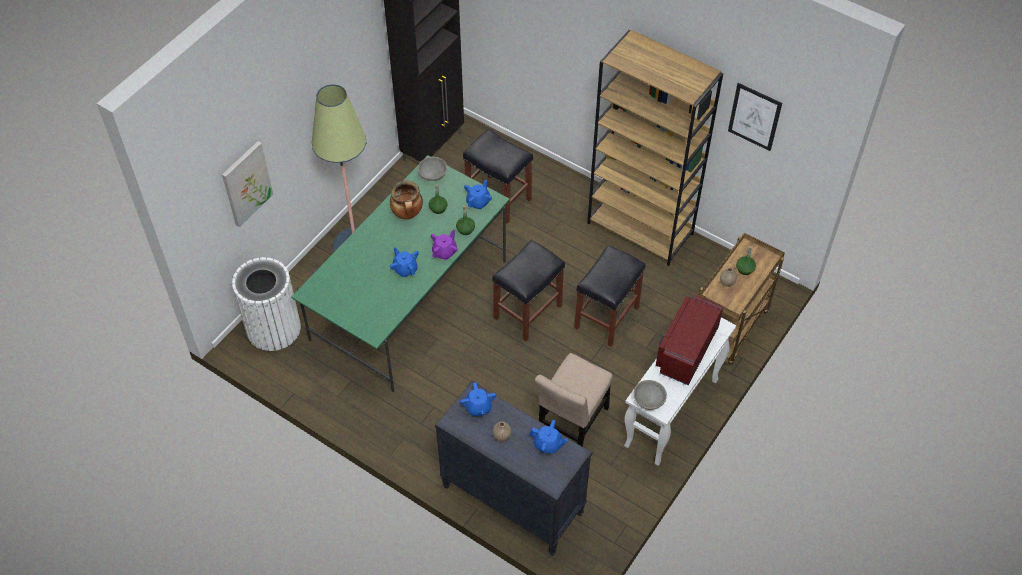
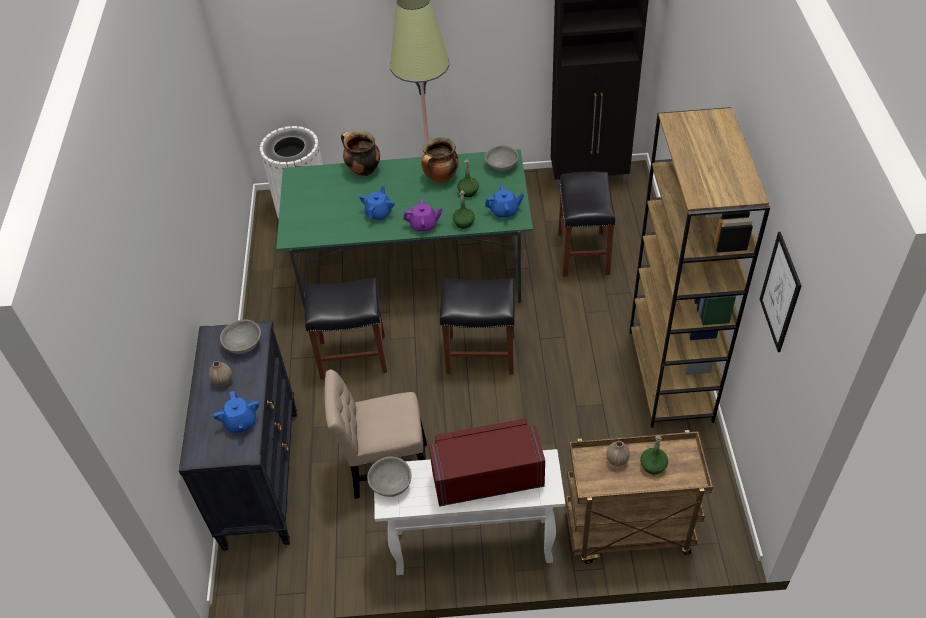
camera: 55 degrees right, 5 degrees down
picture [222,141,273,227] -> none
blue teapot [460,383,496,416] -> grey bowl [220,320,261,354]
black stool [574,245,645,347] -> black stool moved to [305,278,387,379]
none -> cooking pot [341,131,380,176]

